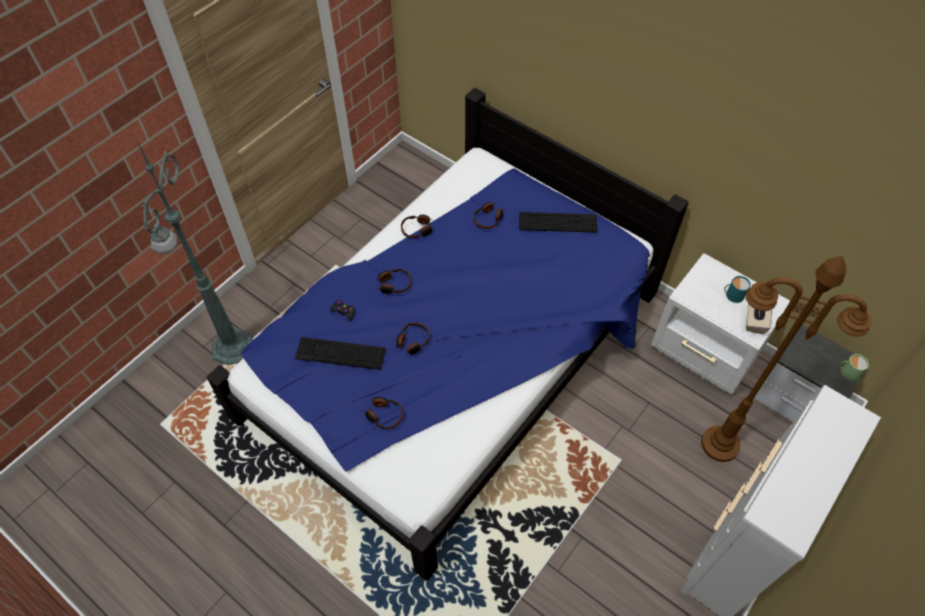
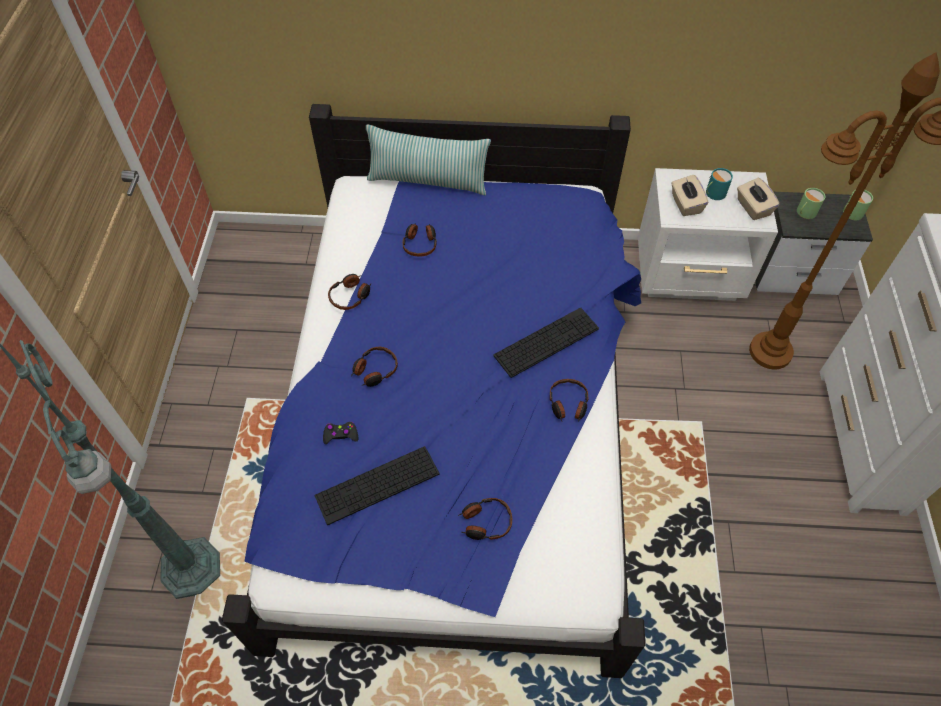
camera: 35 degrees left, 0 degrees up
headphones [396,322,430,354] -> headphones moved to [550,379,588,422]
keyboard [519,212,598,233] -> keyboard moved to [493,308,599,378]
none -> pillow [366,124,491,195]
none -> beige tissue box [671,175,708,216]
none -> green mug [797,188,825,219]

